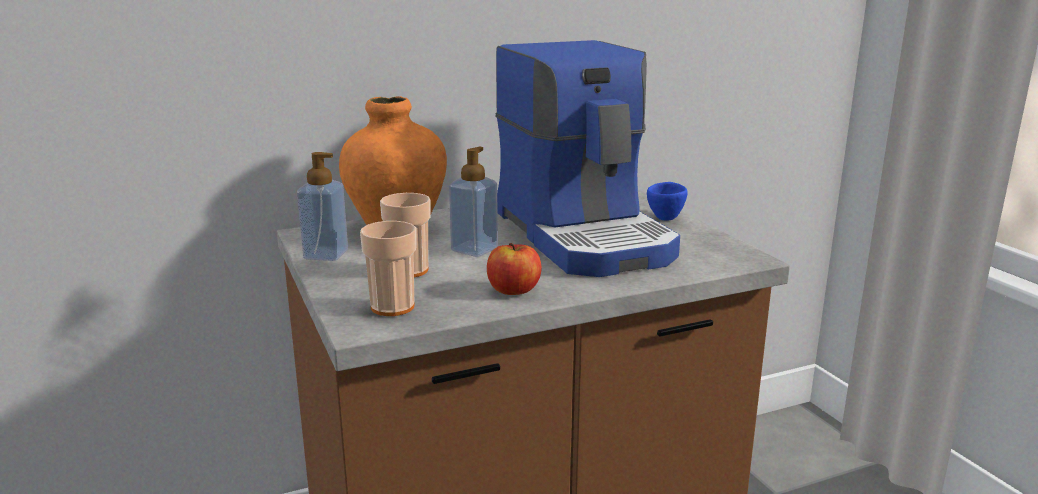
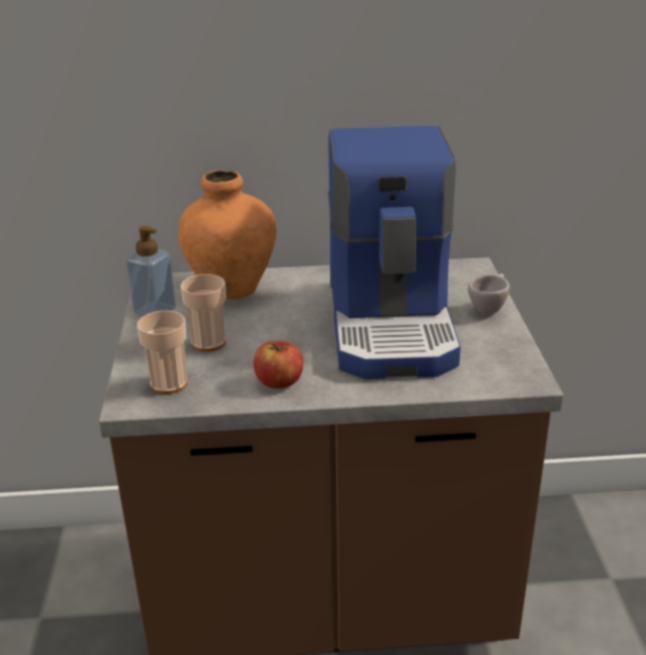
camera: 20 degrees right, 10 degrees up
soap dispenser [449,147,498,257] -> none
blue cup [647,182,688,220] -> beige cup [468,274,510,315]

